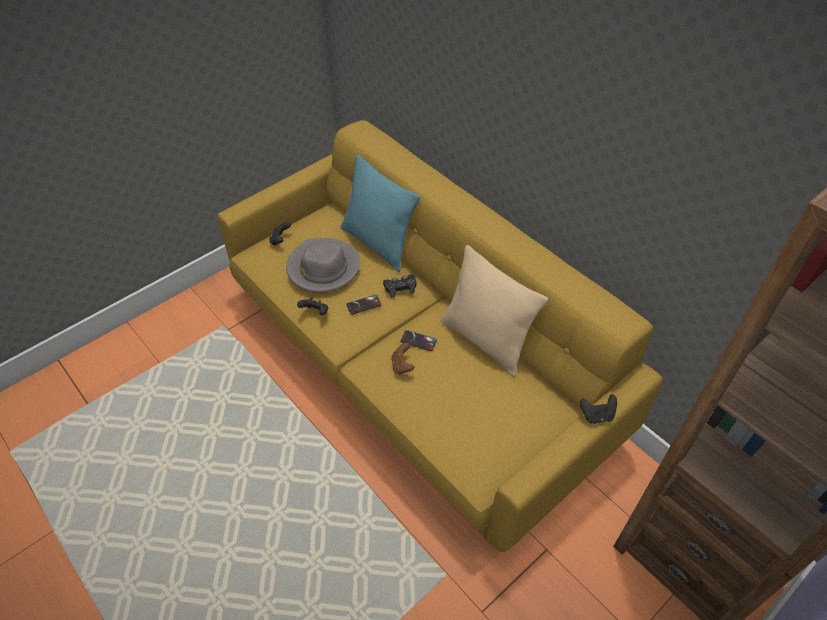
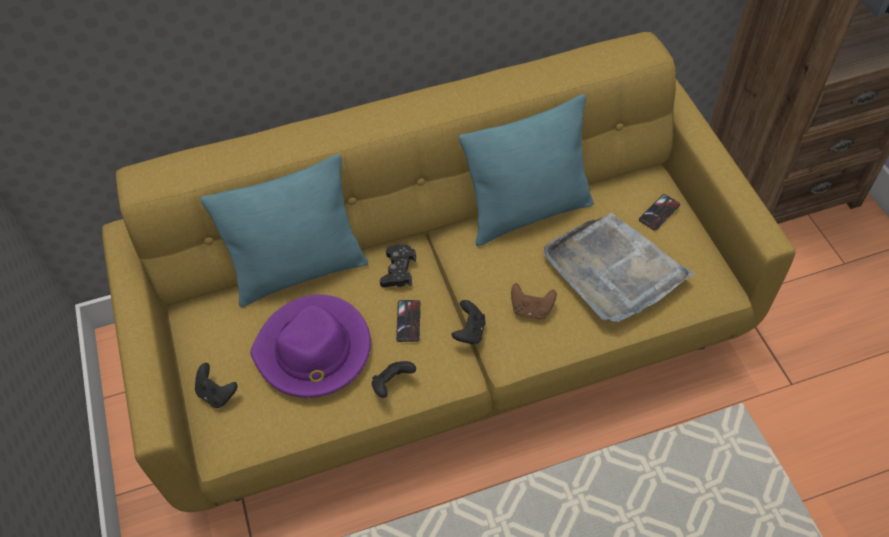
camera: 65 degrees left, 5 degrees up
grey hat [286,238,360,293] -> purple hat [250,295,371,398]
phone [400,330,437,351] -> phone moved to [639,194,680,230]
beige pillow [441,245,548,376] -> turquoise pillow [459,94,594,246]
black game controller [580,394,617,424] -> black game controller moved to [452,300,486,344]
none -> grey tray [544,213,695,322]

